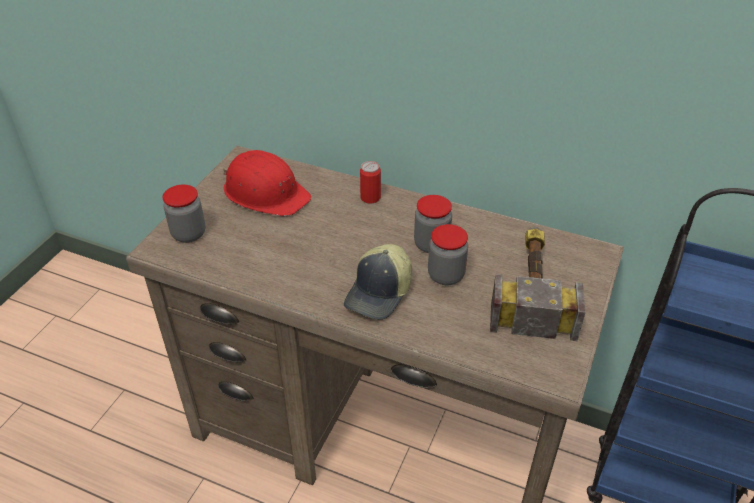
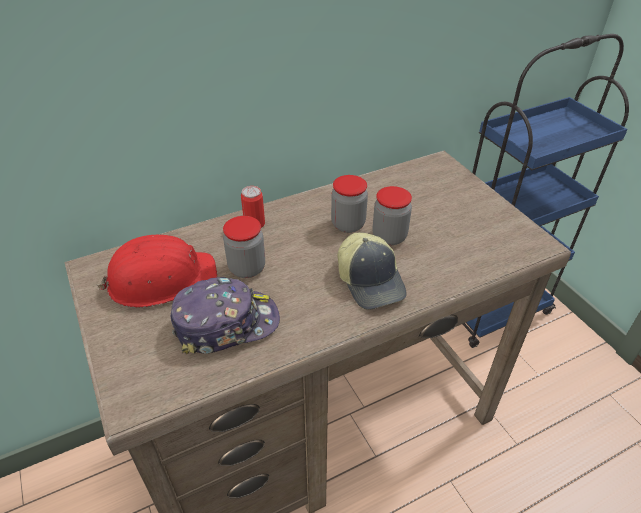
camera: 50 degrees left, 0 degrees up
jar [162,184,205,243] -> jar moved to [223,216,265,278]
hammer [490,226,585,341] -> none
none -> cap [170,277,280,354]

